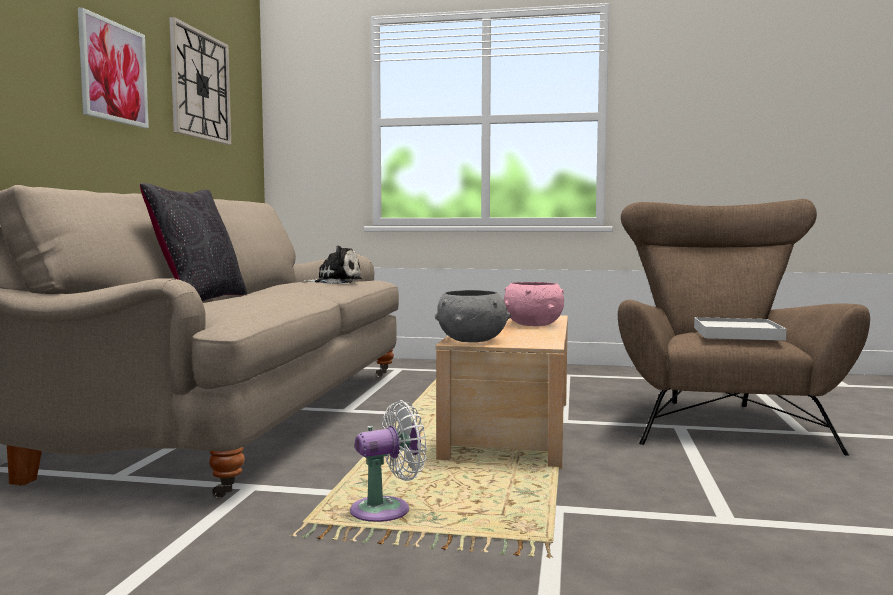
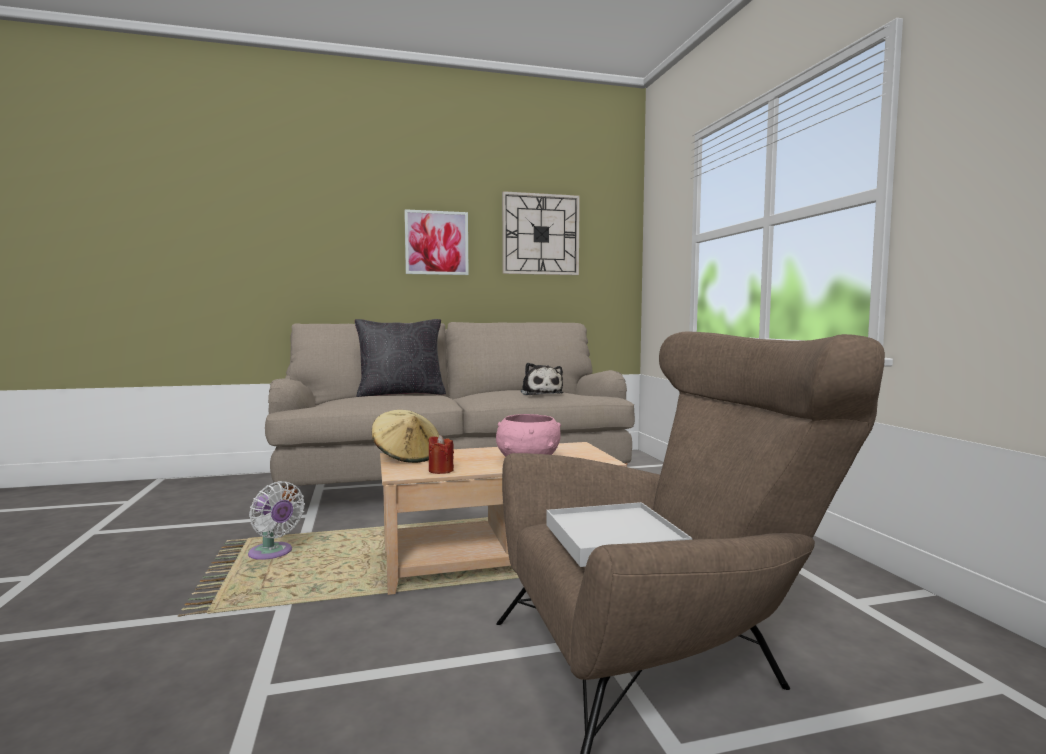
camera: 65 degrees right, 0 degrees up
grey bowl [435,290,511,342] -> beige hat [372,410,439,463]
none -> red candle [428,435,454,474]

